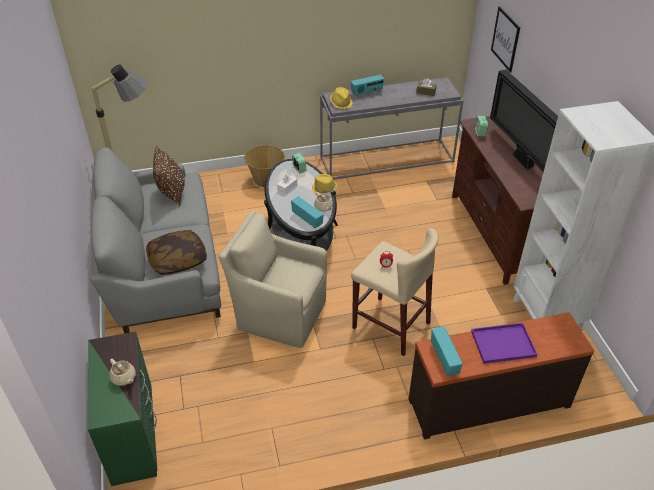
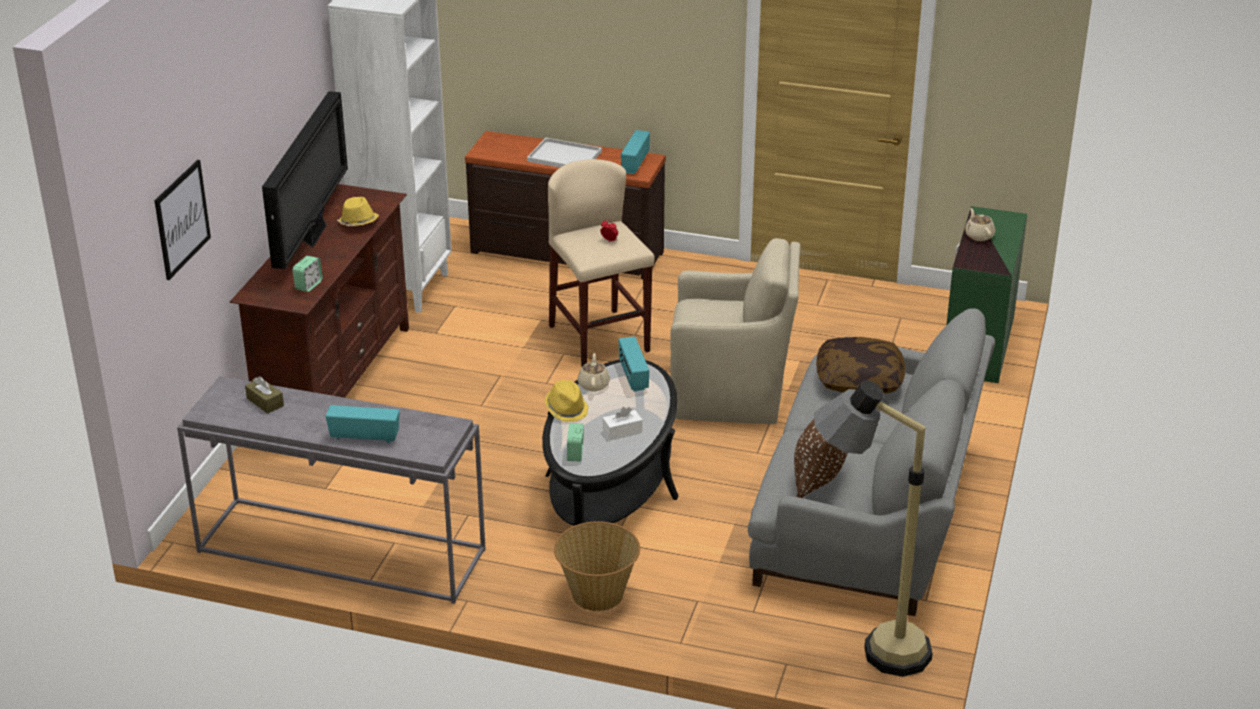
camera: 150 degrees left, 10 degrees down
beige armchair [219,211,327,348] -> beige armchair turned 45 degrees counterclockwise [670,238,801,424]
yellow hat [330,87,353,109] -> yellow hat moved to [337,197,379,226]
purple tray [471,323,538,364] -> white tray [527,138,602,167]

